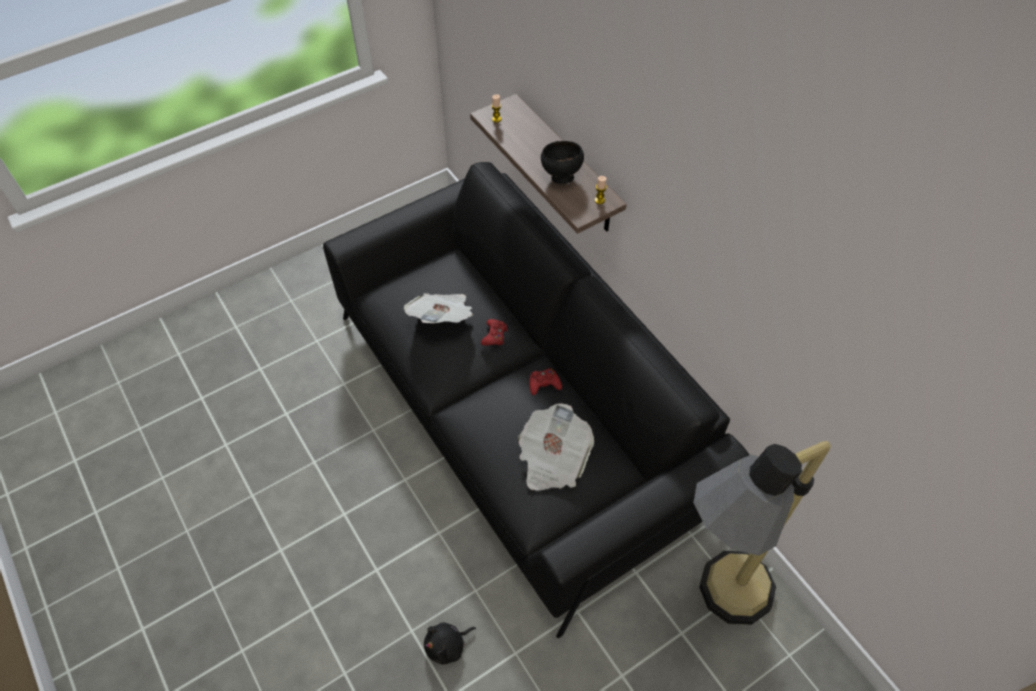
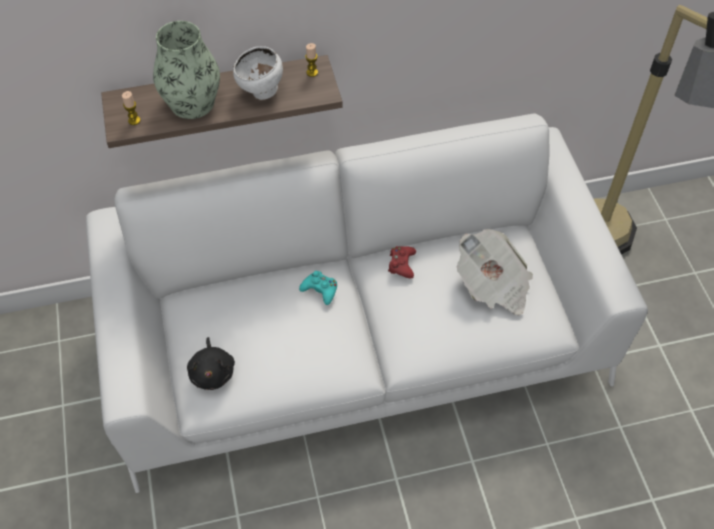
camera: 70 degrees left, 0 degrees up
black sofa [323,162,749,638] -> white sofa [86,114,648,493]
newspaper [404,293,473,323] -> none
black plush toy [424,622,476,665] -> black plush toy moved to [187,337,235,390]
red game controller [481,319,508,346] -> turquoise game controller [299,271,337,305]
black bowl [541,141,584,184] -> white bowl [233,46,283,100]
none -> vase [153,21,220,119]

